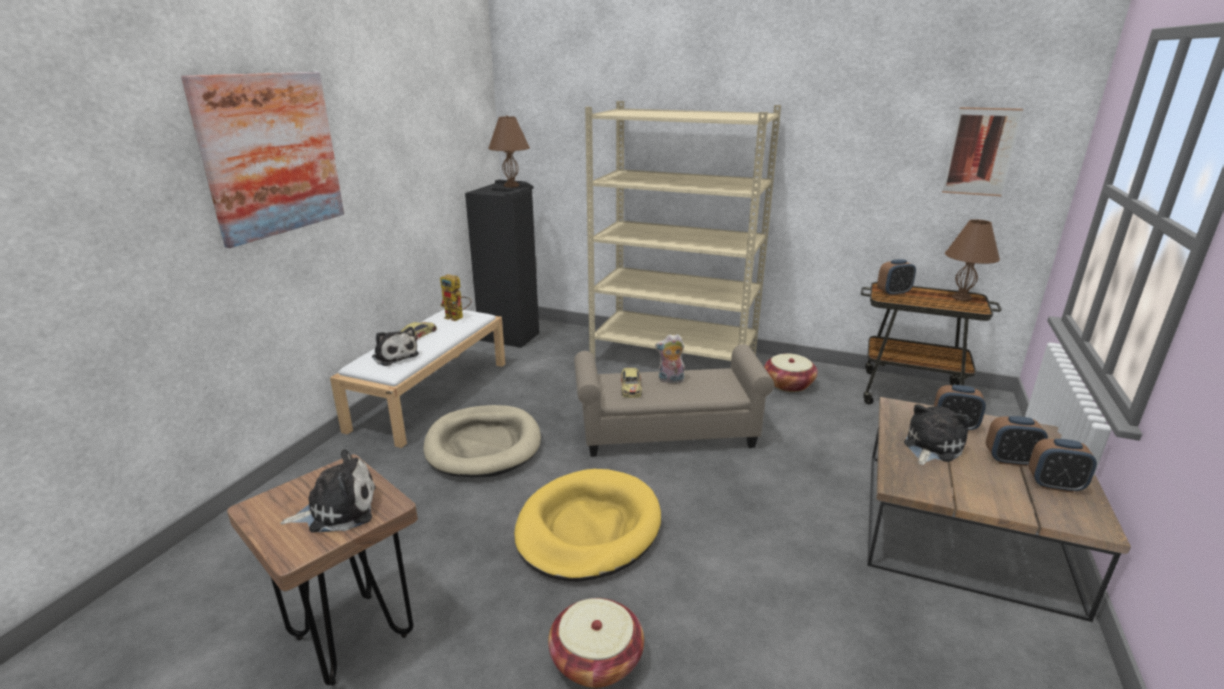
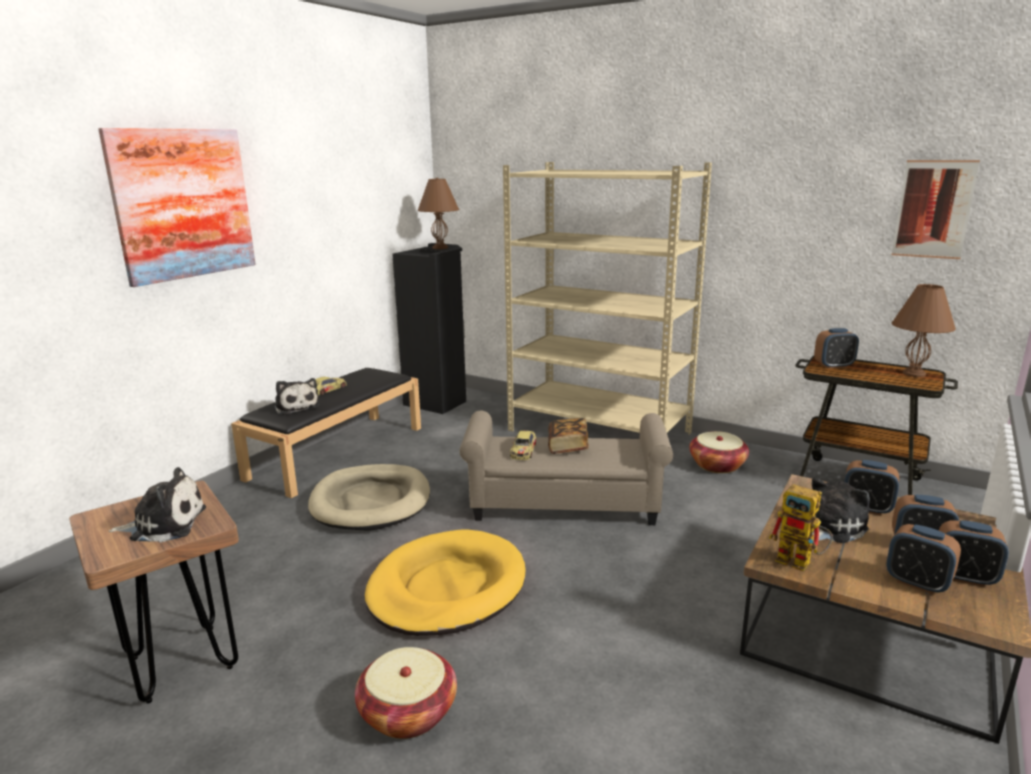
camera: 10 degrees right, 5 degrees down
white bench [330,309,505,448] -> black bench [231,368,421,498]
toy robot [440,274,471,321] -> toy robot moved to [769,484,833,571]
plush toy [655,334,685,383] -> book [548,418,589,454]
none -> alarm clock [886,524,961,594]

